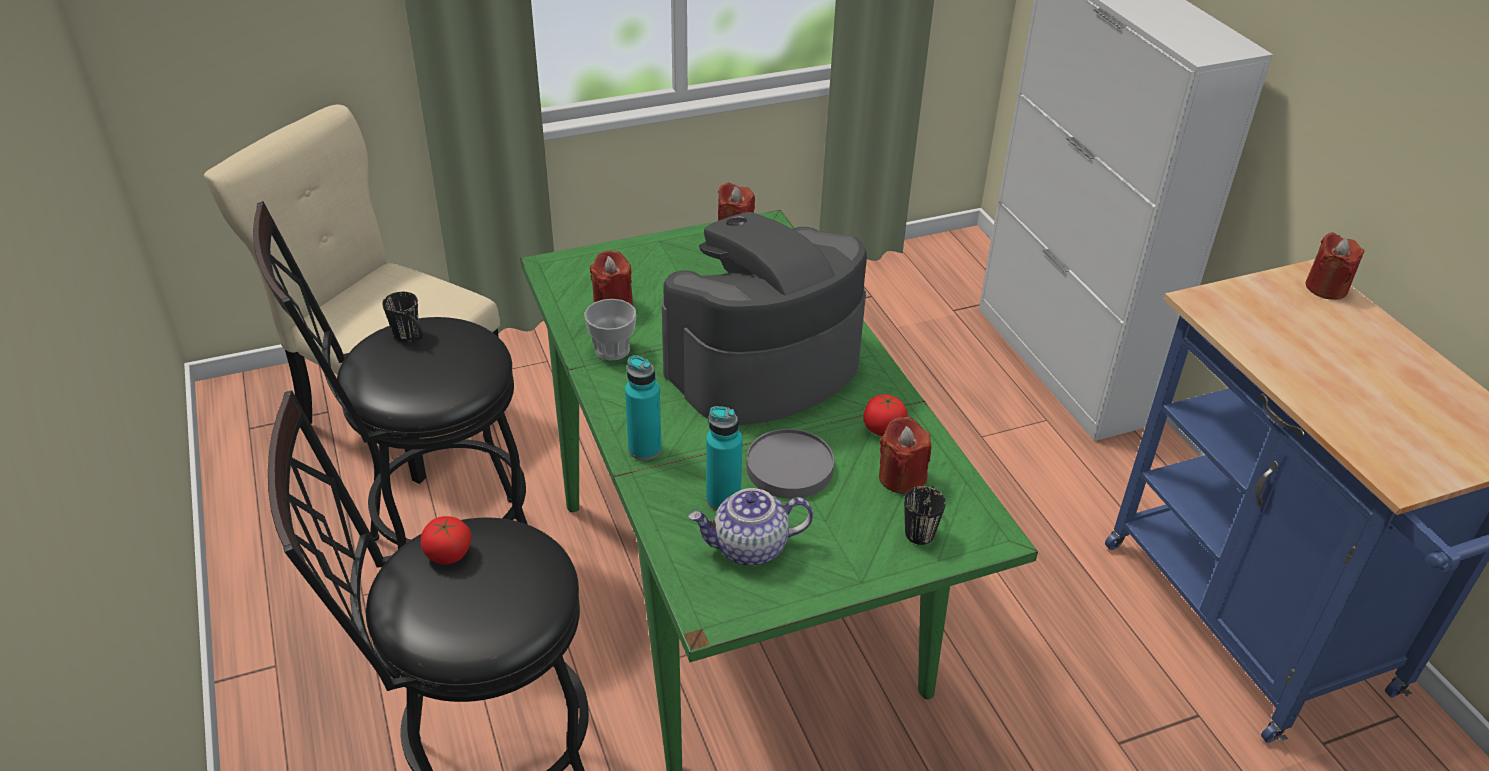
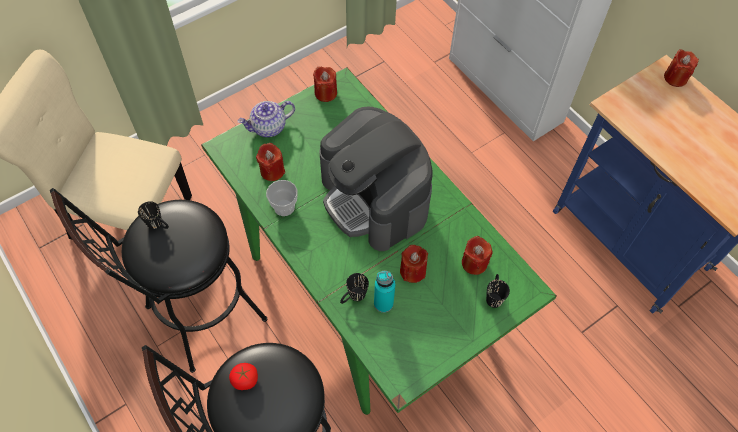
camera: 15 degrees left, 20 degrees up
turquoise bottle [625,355,662,460] -> none
coffee machine [662,212,867,425] -> coffee machine turned 75 degrees counterclockwise [320,107,432,251]
teapot [689,488,813,566] -> teapot moved to [238,101,295,137]
grey plate [746,429,834,499] -> red candle [400,245,428,283]
tomato [863,394,908,436] -> none
none -> black mug [340,273,369,304]

